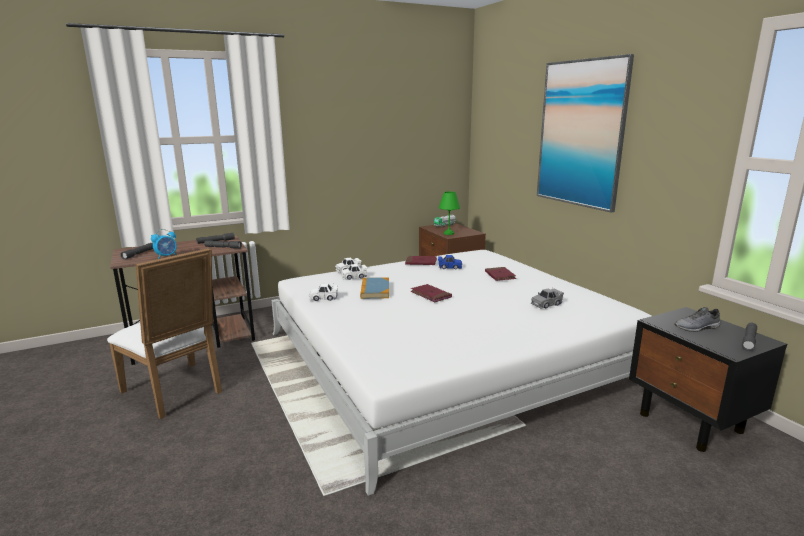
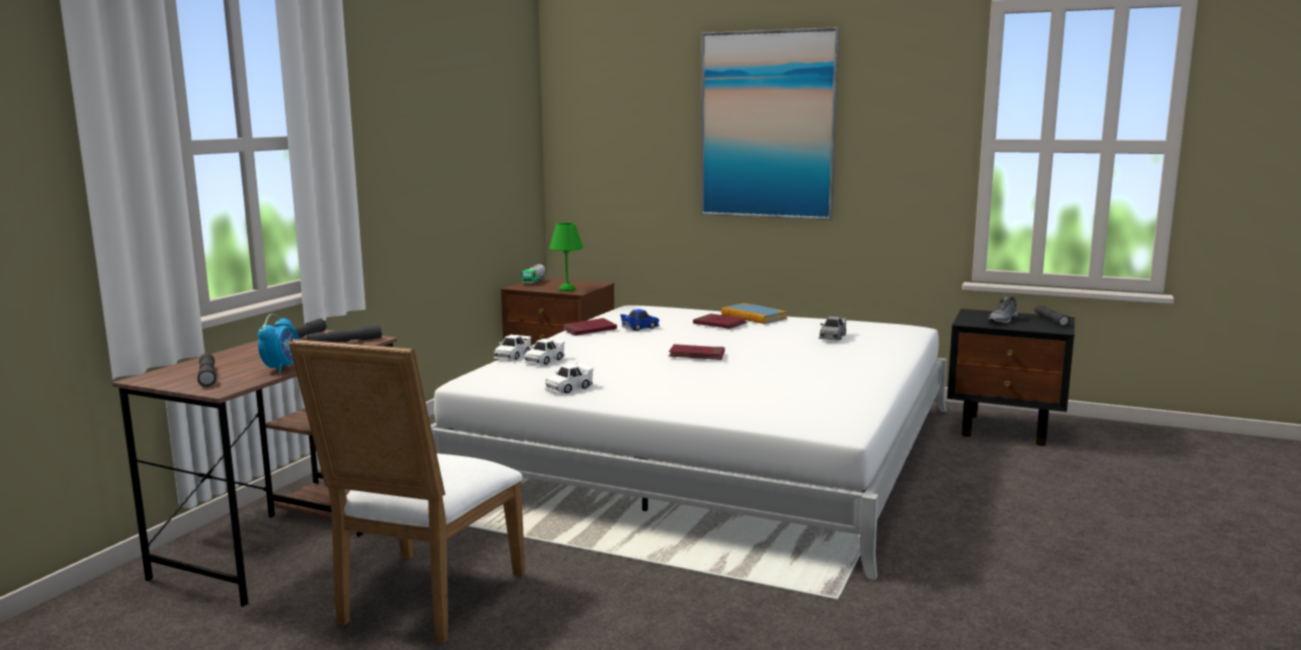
camera: 40 degrees left, 5 degrees down
white chair [107,248,222,419] -> white chair turned 105 degrees clockwise [288,339,525,643]
book [360,277,389,299] -> book moved to [721,303,787,324]

